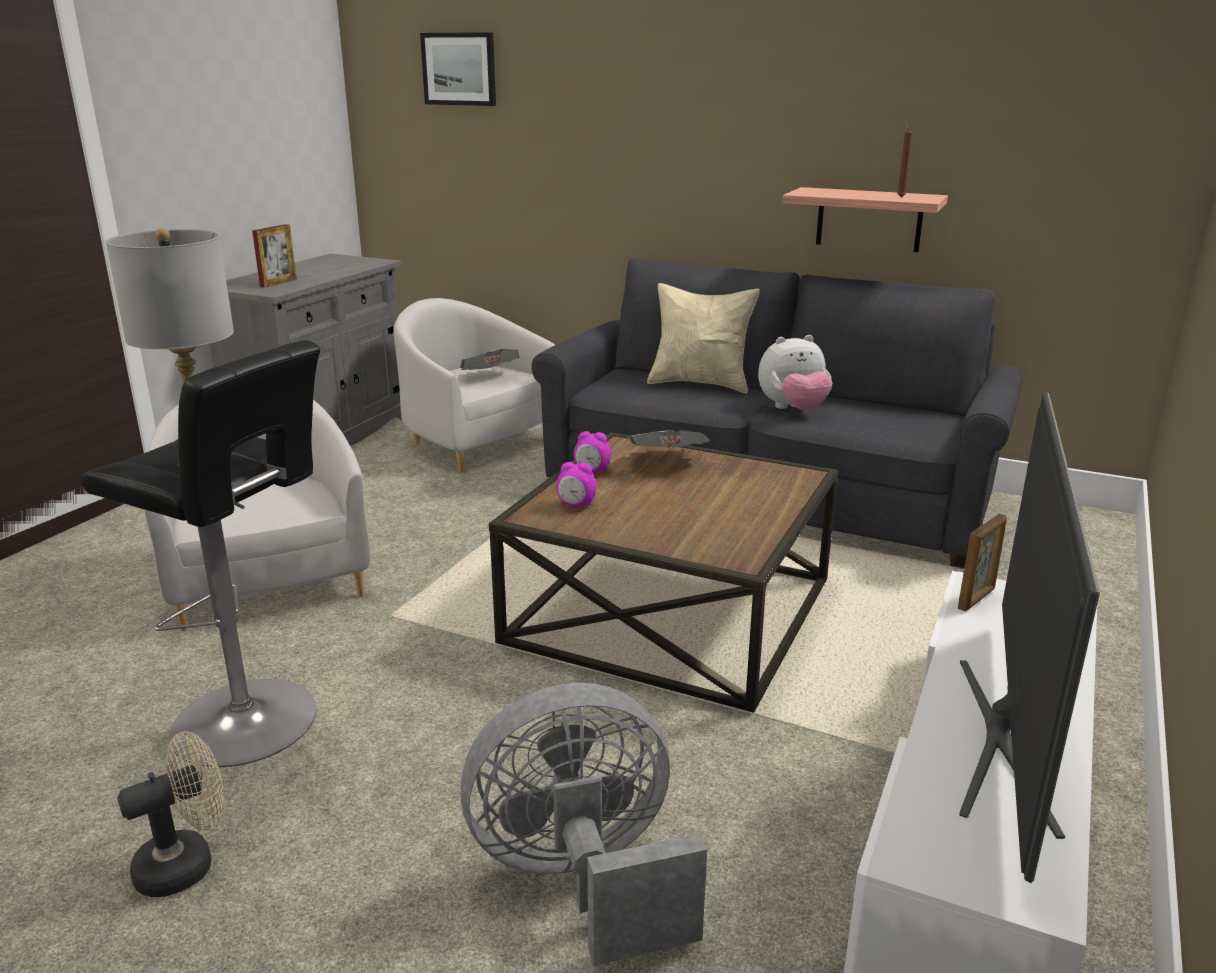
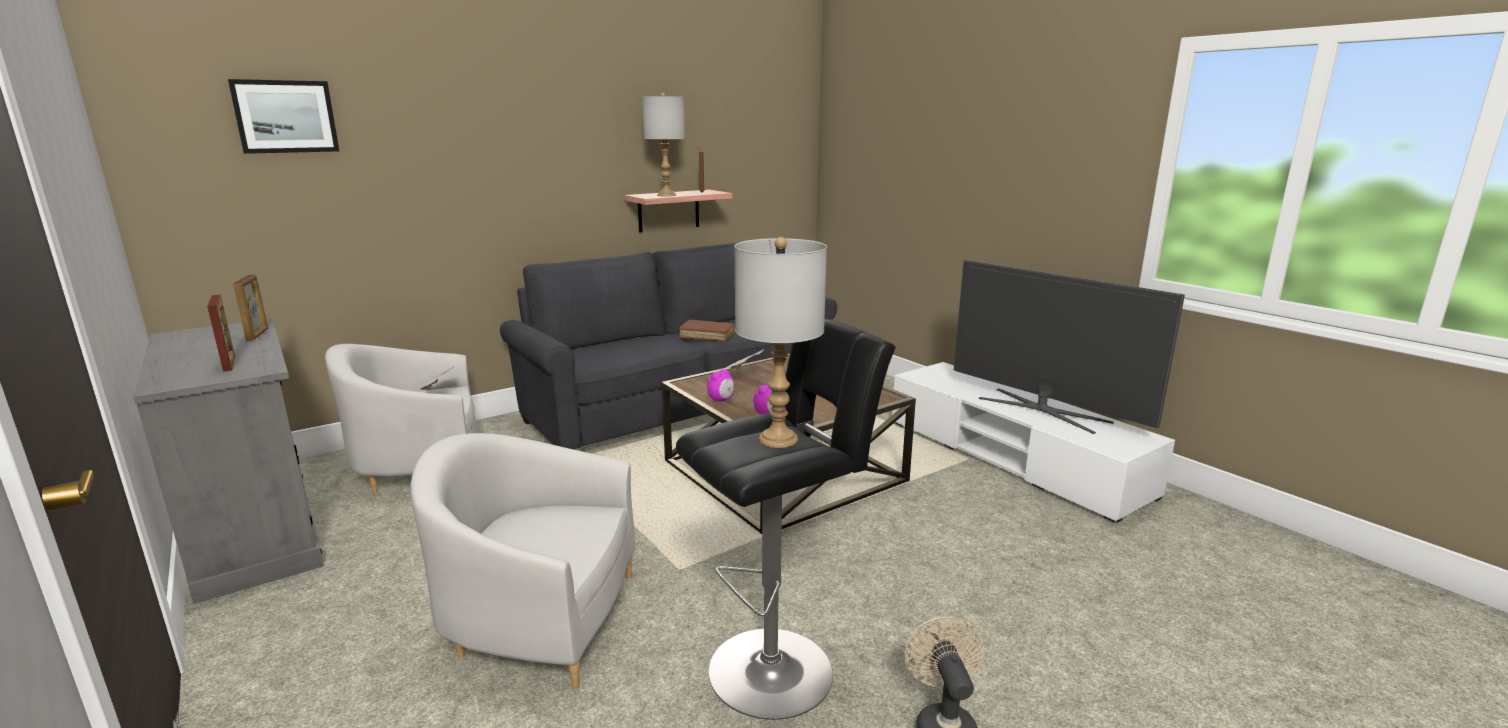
camera: 60 degrees left, 5 degrees down
grey fan [461,683,707,966] -> none
beige pillow [647,283,760,393] -> none
plush toy [758,335,832,410] -> brown book [679,320,735,342]
picture frame [958,514,1007,611] -> picture frame moved to [233,274,268,341]
none -> grey table lamp [642,93,685,196]

